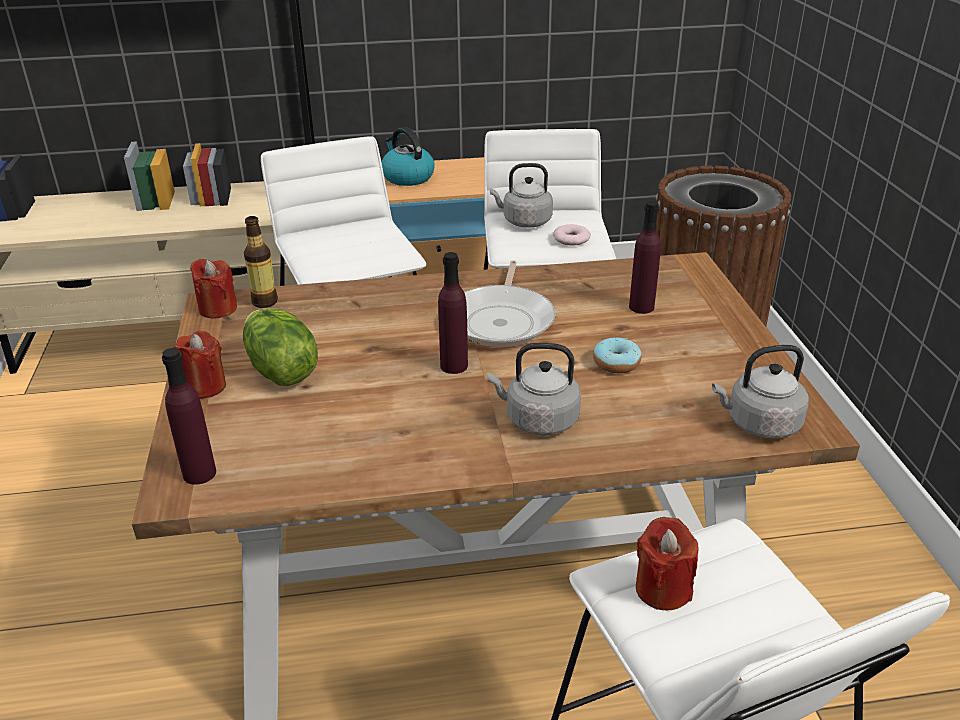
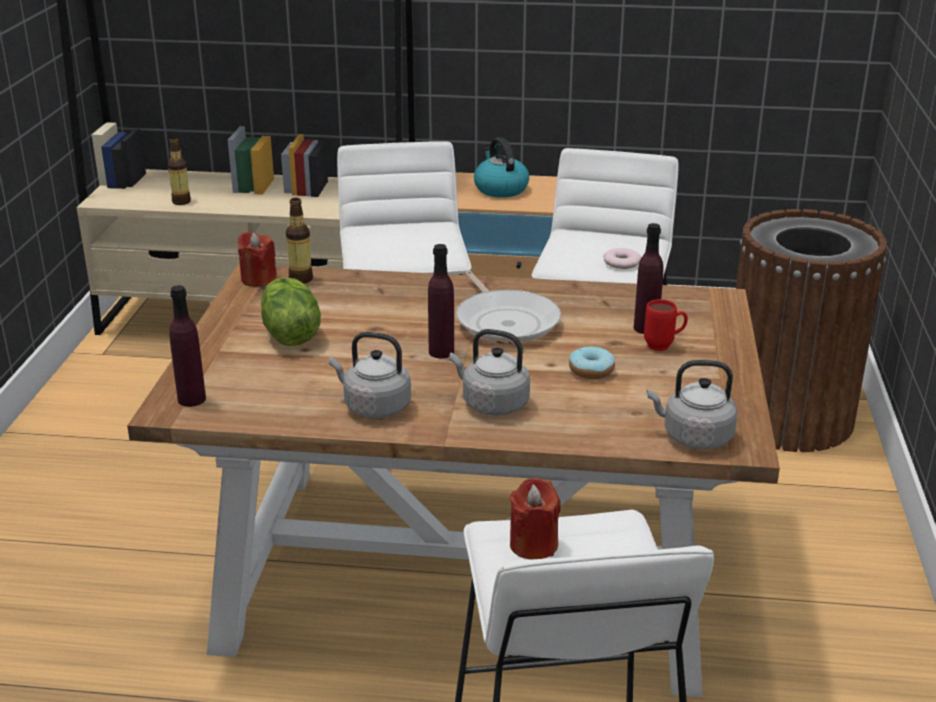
camera: 15 degrees right, 5 degrees down
red candle [174,330,226,399] -> none
frying pan [464,260,555,347] -> frying pan turned 45 degrees counterclockwise [456,271,561,344]
grey kettle [490,163,553,228] -> grey kettle moved to [329,332,411,419]
none -> bottle [168,138,191,205]
none -> red mug [644,299,688,351]

